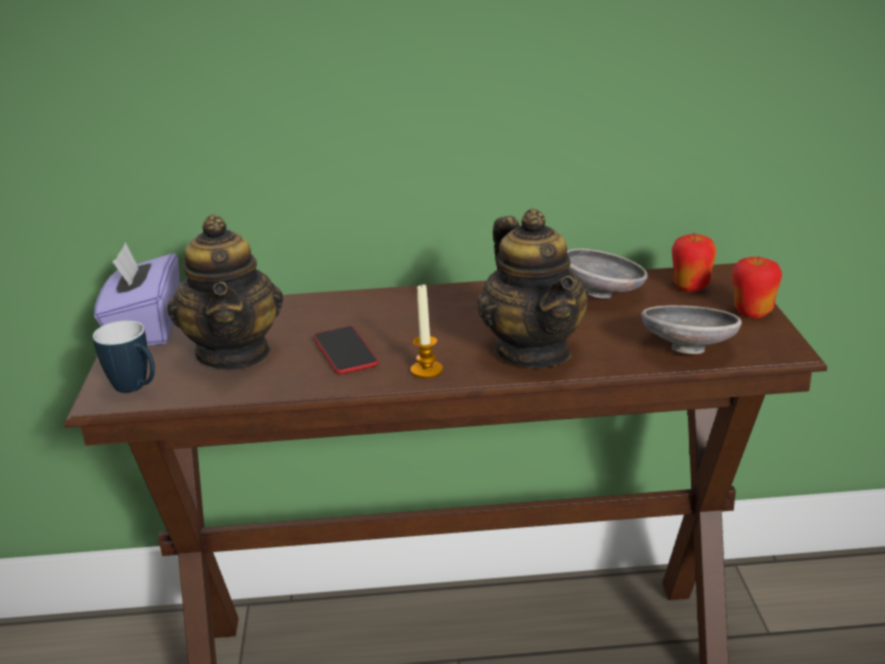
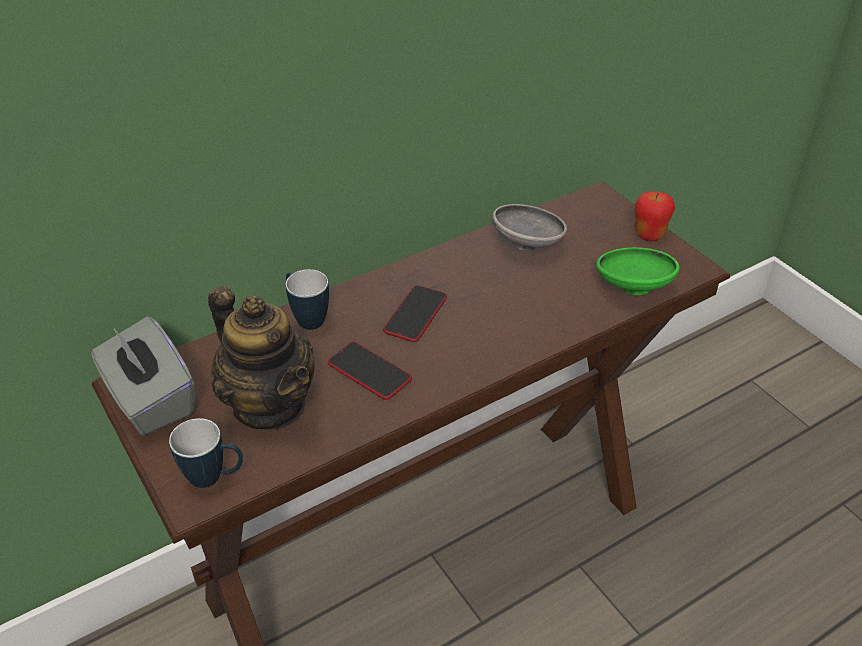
camera: 30 degrees left, 15 degrees up
purple tissue box [94,243,180,346] -> grey tissue box [91,316,195,436]
candle [411,283,443,379] -> none
teapot [478,209,588,368] -> none
grey bowl [641,305,742,354] -> green bowl [596,247,680,295]
apple [672,232,716,292] -> none
none -> mug [286,269,329,330]
none -> phone [383,285,447,342]

